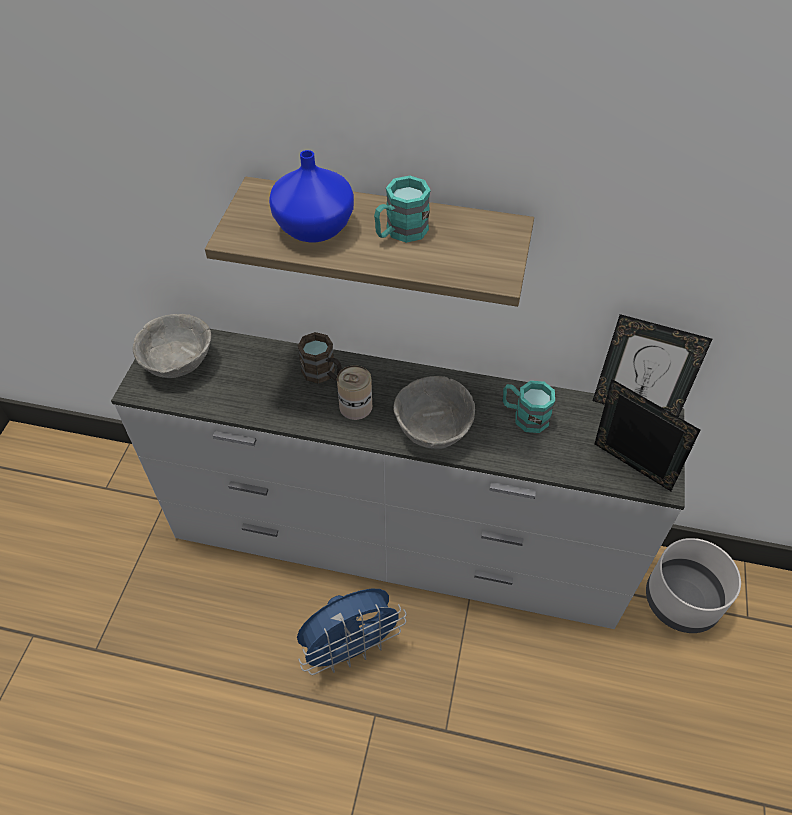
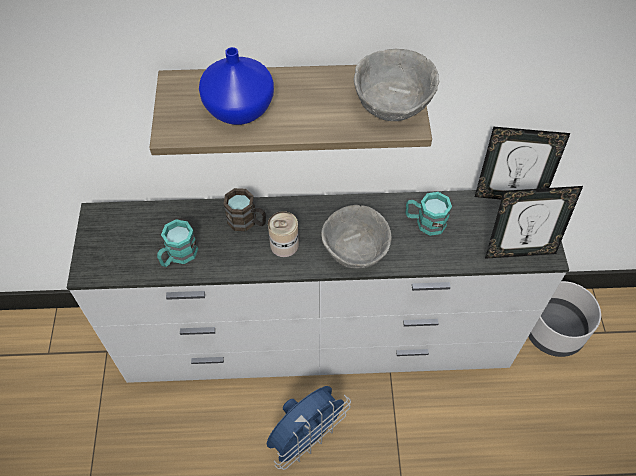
camera: 15 degrees left, 5 degrees up
grey bowl [133,314,211,378] -> grey bowl moved to [354,48,439,121]
turquoise mug [374,176,431,243] -> turquoise mug moved to [157,219,198,267]
picture frame [595,379,700,491] -> picture frame turned 150 degrees clockwise [485,186,583,259]

